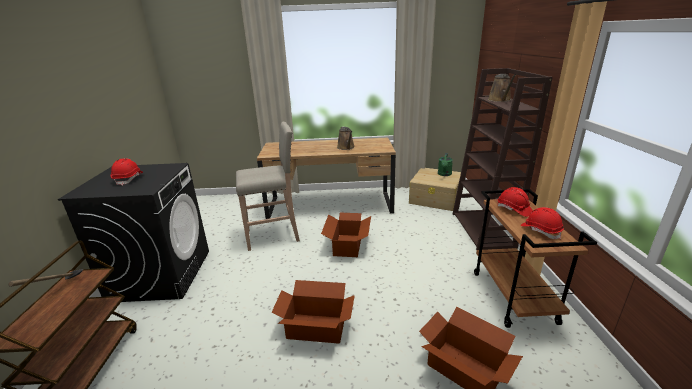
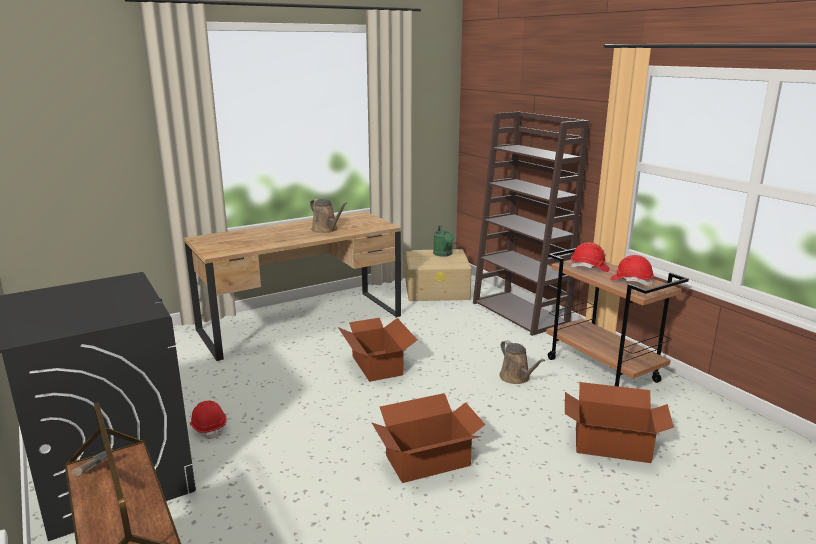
camera: 30 degrees left, 5 degrees down
red hard hat [111,158,143,186] -> red hard hat moved to [190,400,227,439]
beige stool [236,122,300,251] -> none
brown watering can [488,74,516,102] -> brown watering can moved to [499,340,545,384]

